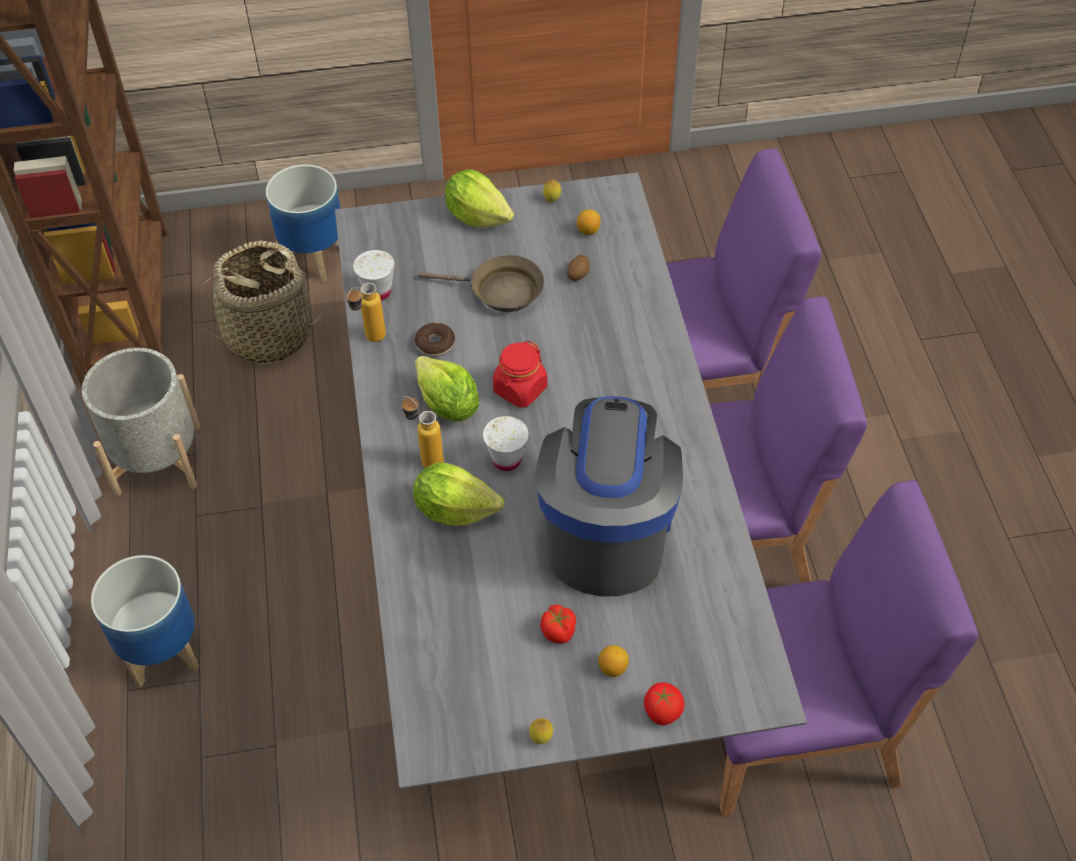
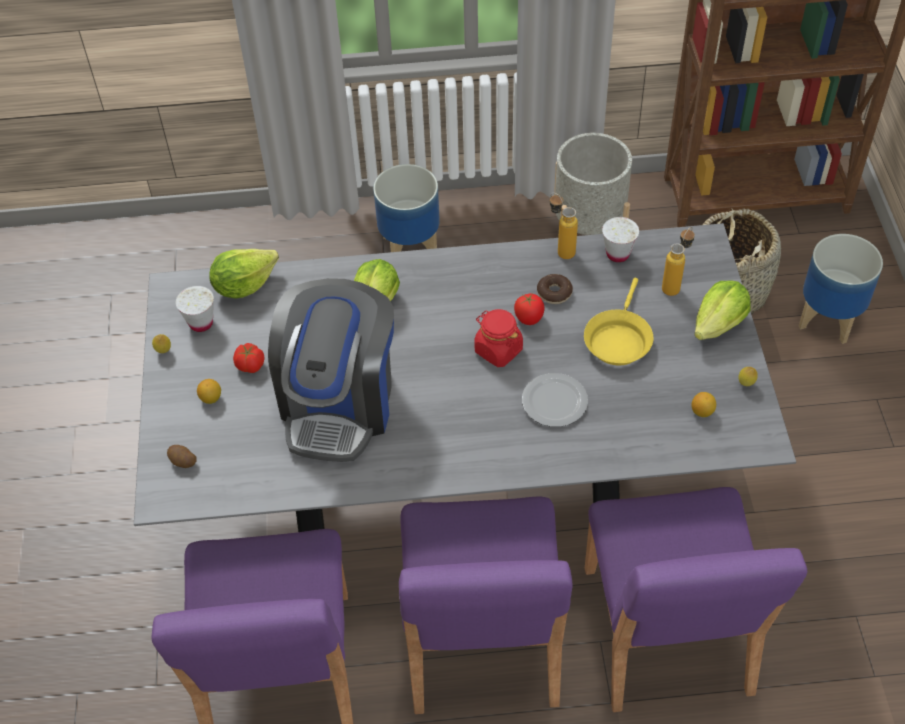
camera: 95 degrees right, 0 degrees up
bottle [402,396,444,468] -> bottle moved to [662,227,695,296]
lettuce [415,356,479,421] -> lettuce moved to [209,249,279,299]
brown frying pan [418,255,544,312] -> yellow frying pan [584,278,654,365]
white cup [483,416,529,471] -> white cup moved to [176,286,214,332]
coffee machine [535,396,683,597] -> coffee machine turned 90 degrees clockwise [268,278,394,462]
potato [567,255,590,281] -> potato moved to [167,445,197,468]
tomato [644,682,684,725] -> tomato moved to [514,293,544,325]
none -> plate [522,373,588,427]

